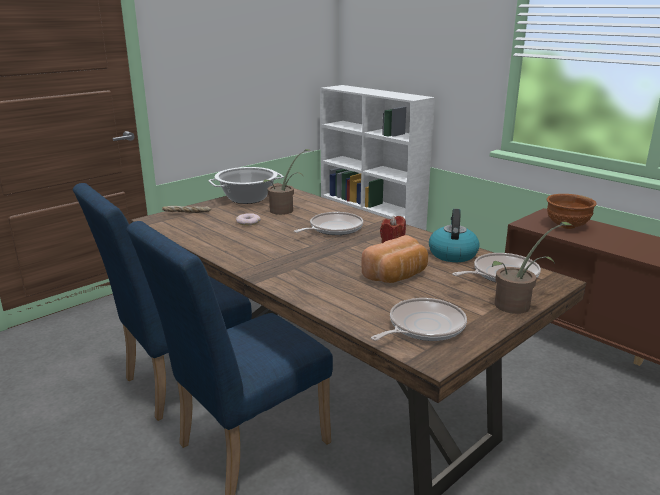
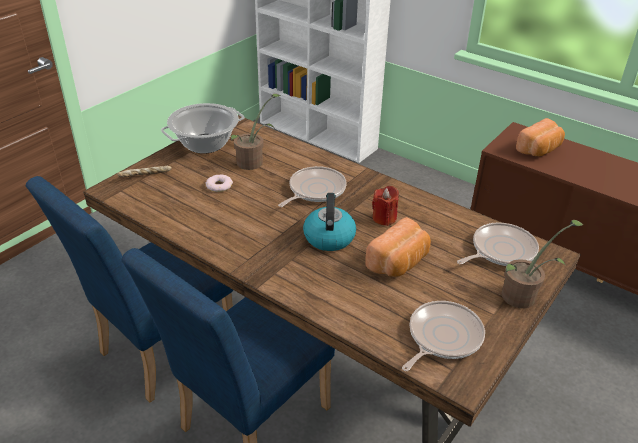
camera: 10 degrees left, 15 degrees up
kettle [429,209,480,262] -> kettle moved to [303,193,356,251]
brown bowl [547,194,597,229] -> bread [516,118,565,156]

